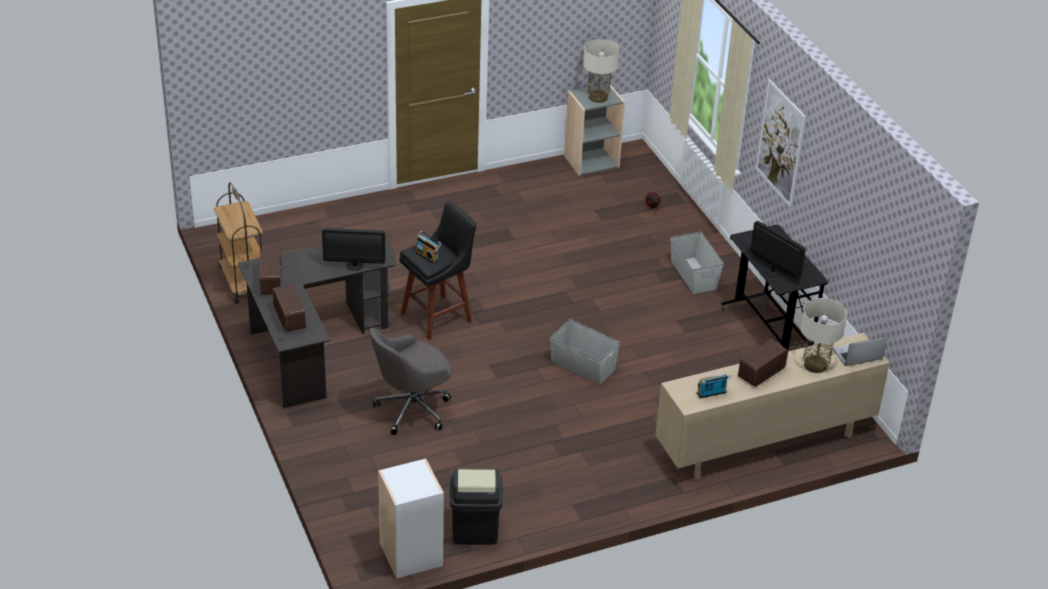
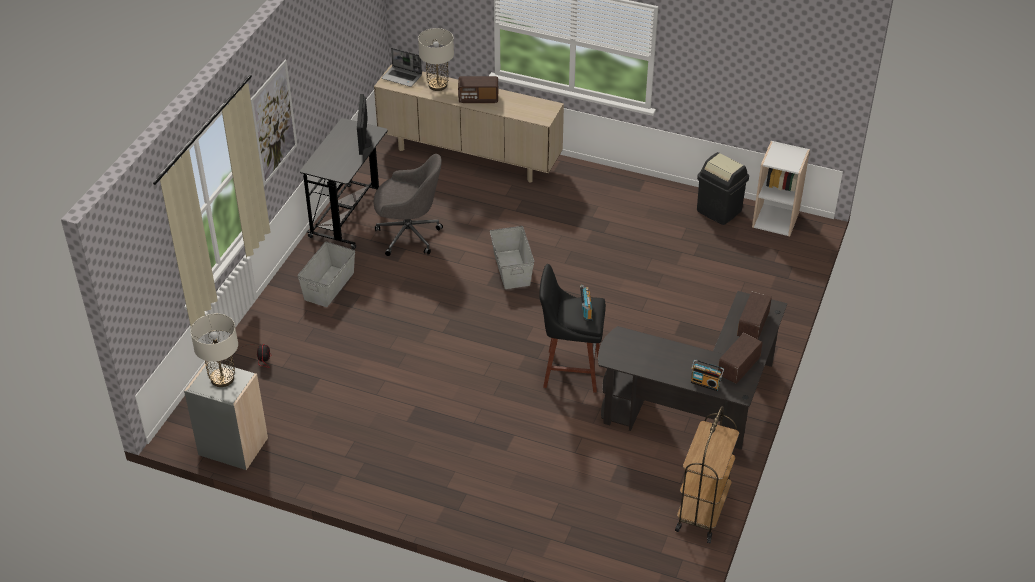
camera: 135 degrees left, 5 degrees up
monitor [322,228,386,270] -> none
grey office chair [369,328,452,435] -> grey office chair moved to [373,154,443,256]
radio [697,374,731,398] -> radio moved to [690,359,724,391]

